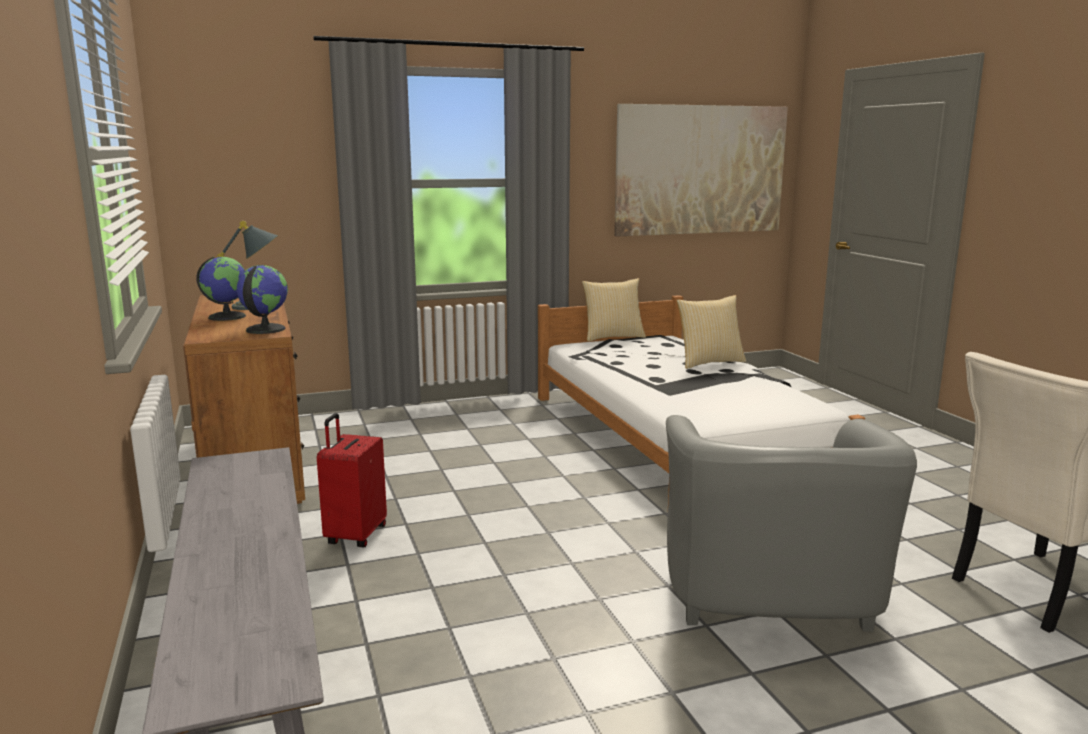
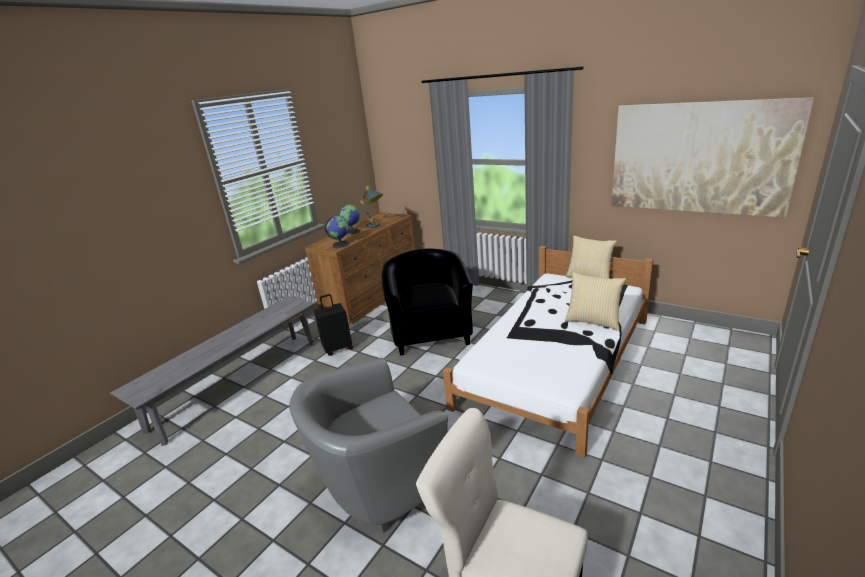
camera: 55 degrees right, 10 degrees up
red suitcase [317,413,387,547] -> black suitcase [314,294,353,356]
none -> black armchair [382,248,473,356]

